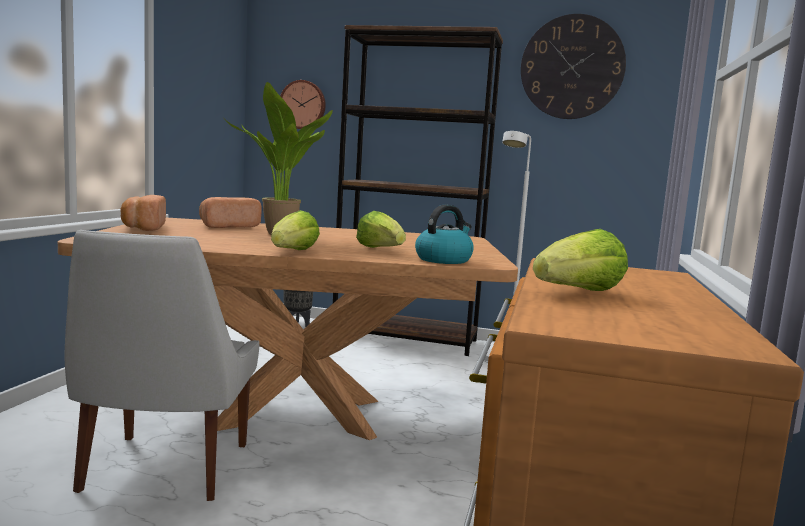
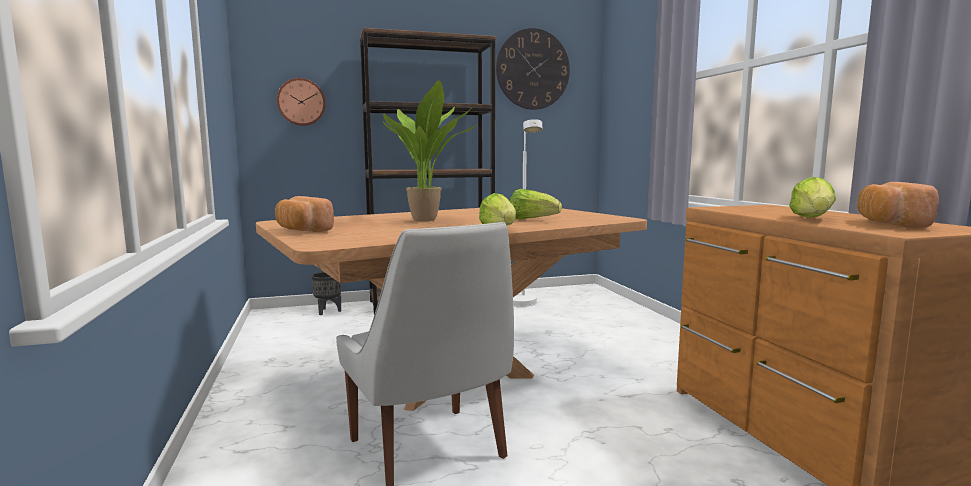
camera: 30 degrees left, 0 degrees up
bread [199,197,262,228] -> bread moved to [857,182,938,228]
kettle [415,204,474,264] -> none

